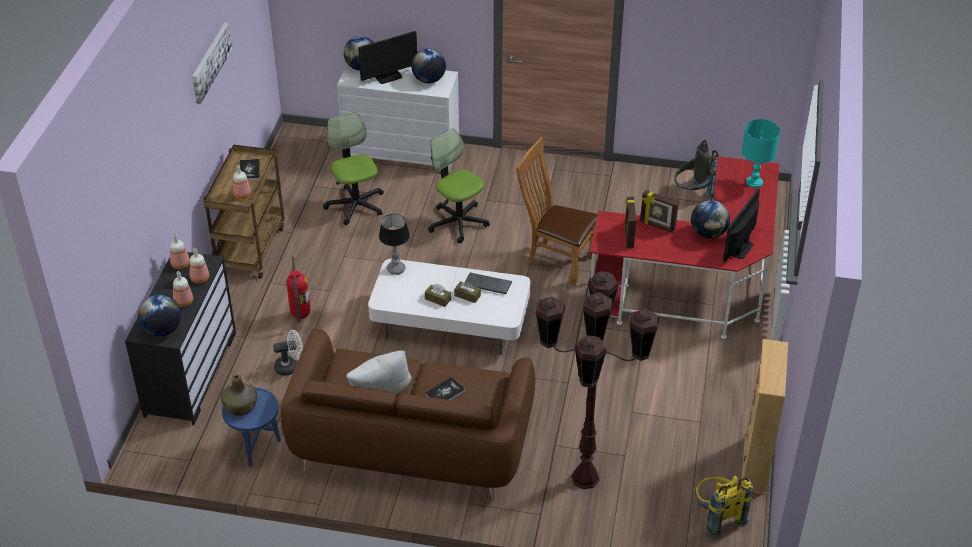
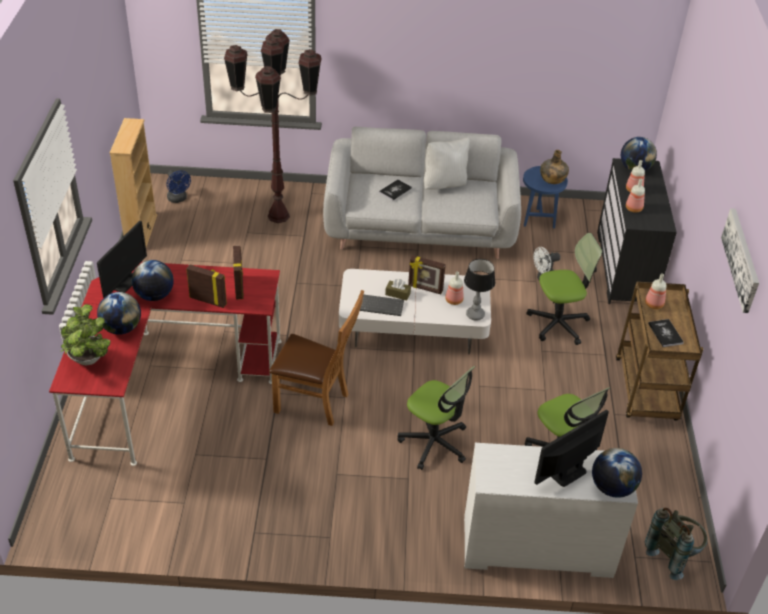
camera: 170 degrees right, 0 degrees up
bottle [170,234,190,269] -> bottle moved to [445,272,464,305]
brown sofa [281,328,535,500] -> grey sofa [323,127,521,259]
fire extinguisher [287,257,310,323] -> office chair [526,233,603,345]
globe [411,48,446,83] -> globe moved to [97,292,141,335]
brown tissue box [425,284,451,307] -> picture frame [408,255,446,294]
grey backpack [674,140,720,199] -> grey backpack moved to [645,508,708,580]
yellow backpack [695,476,754,537] -> blue fan [166,170,191,203]
turquoise table lamp [742,119,780,188] -> potted plant [60,304,111,365]

